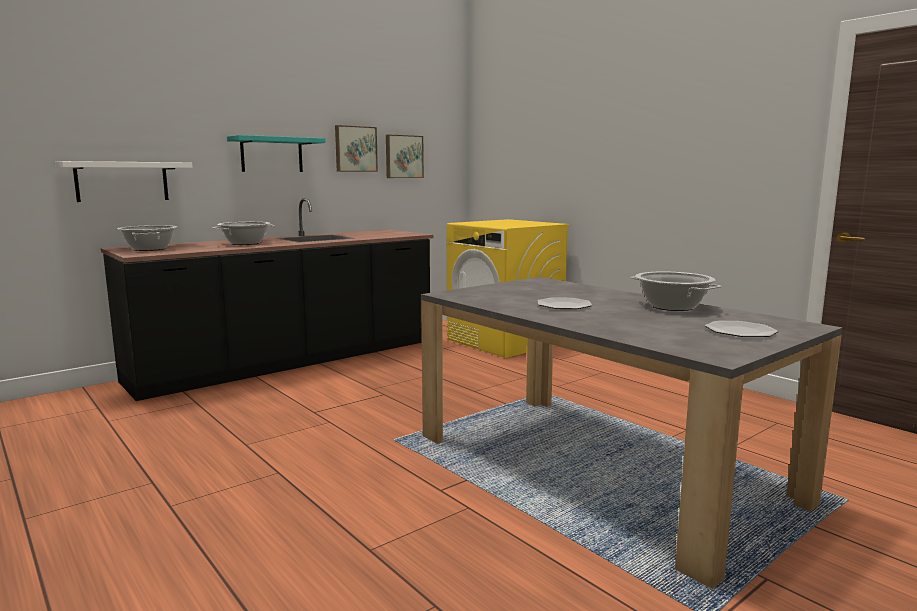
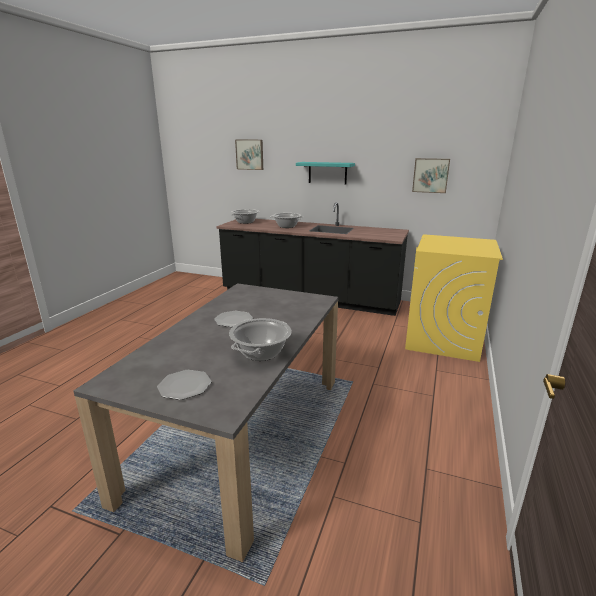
camera: 60 degrees right, 10 degrees up
white shelf [55,161,193,202] -> none
picture [335,125,378,172] -> picture moved to [235,140,263,170]

